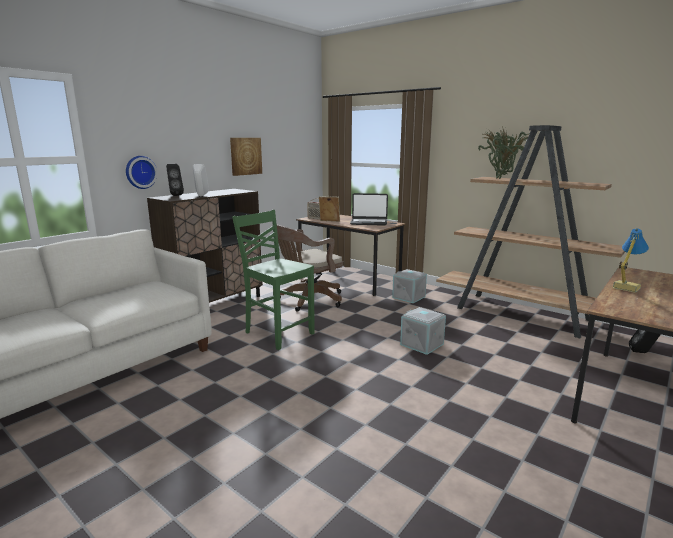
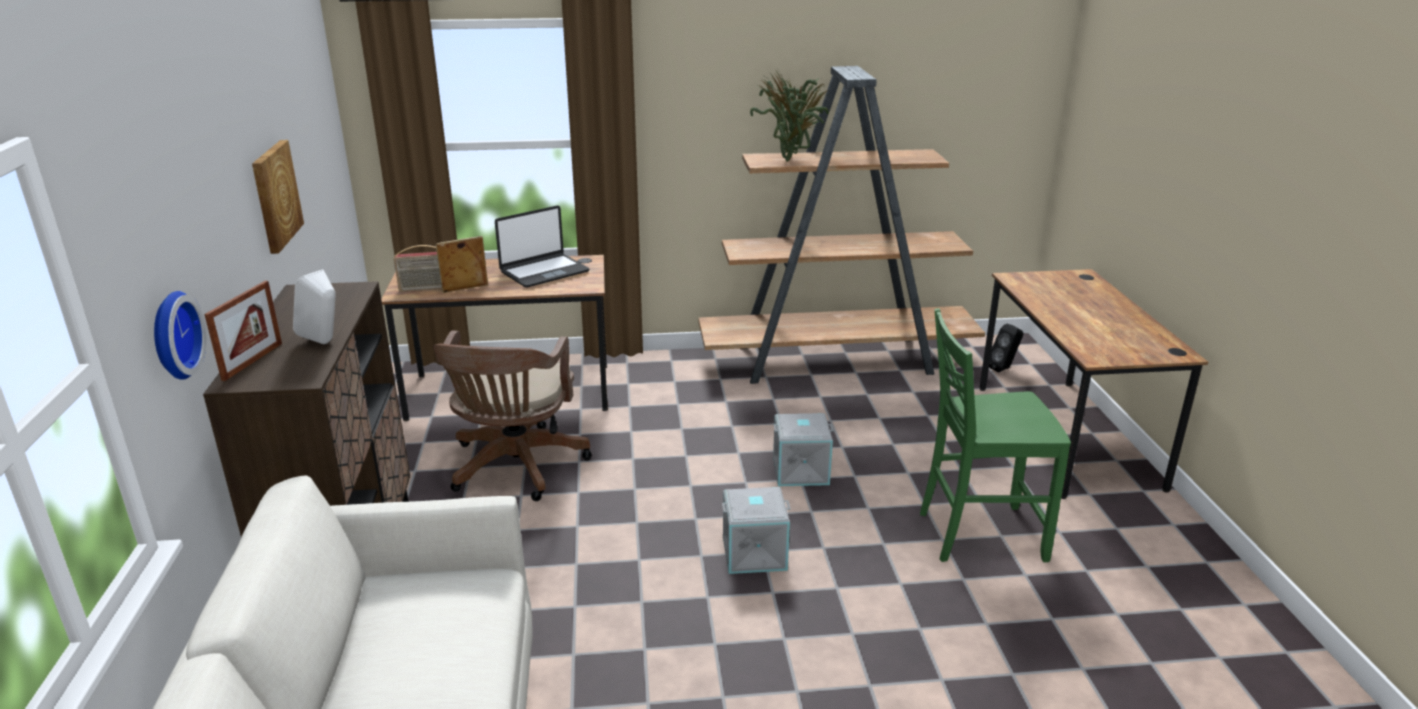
camera: 45 degrees left, 10 degrees up
black speaker [166,164,184,196] -> picture frame [204,281,282,381]
green chair [232,210,315,350] -> green chair moved to [920,308,1071,562]
grey storage box [392,269,427,303] -> grey storage box moved to [722,487,791,574]
table lamp [613,228,649,293] -> none

